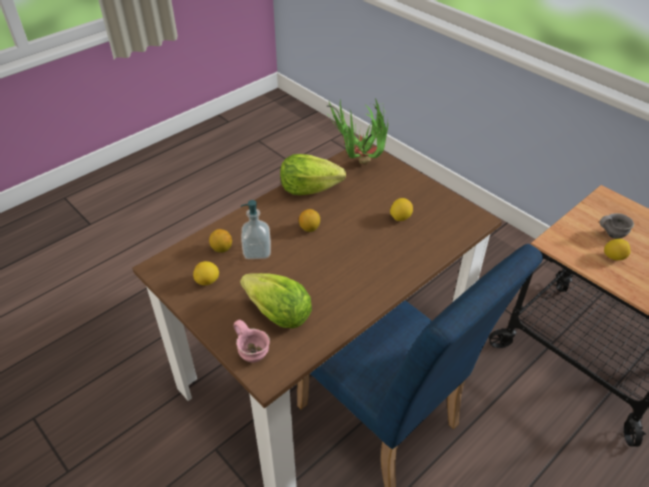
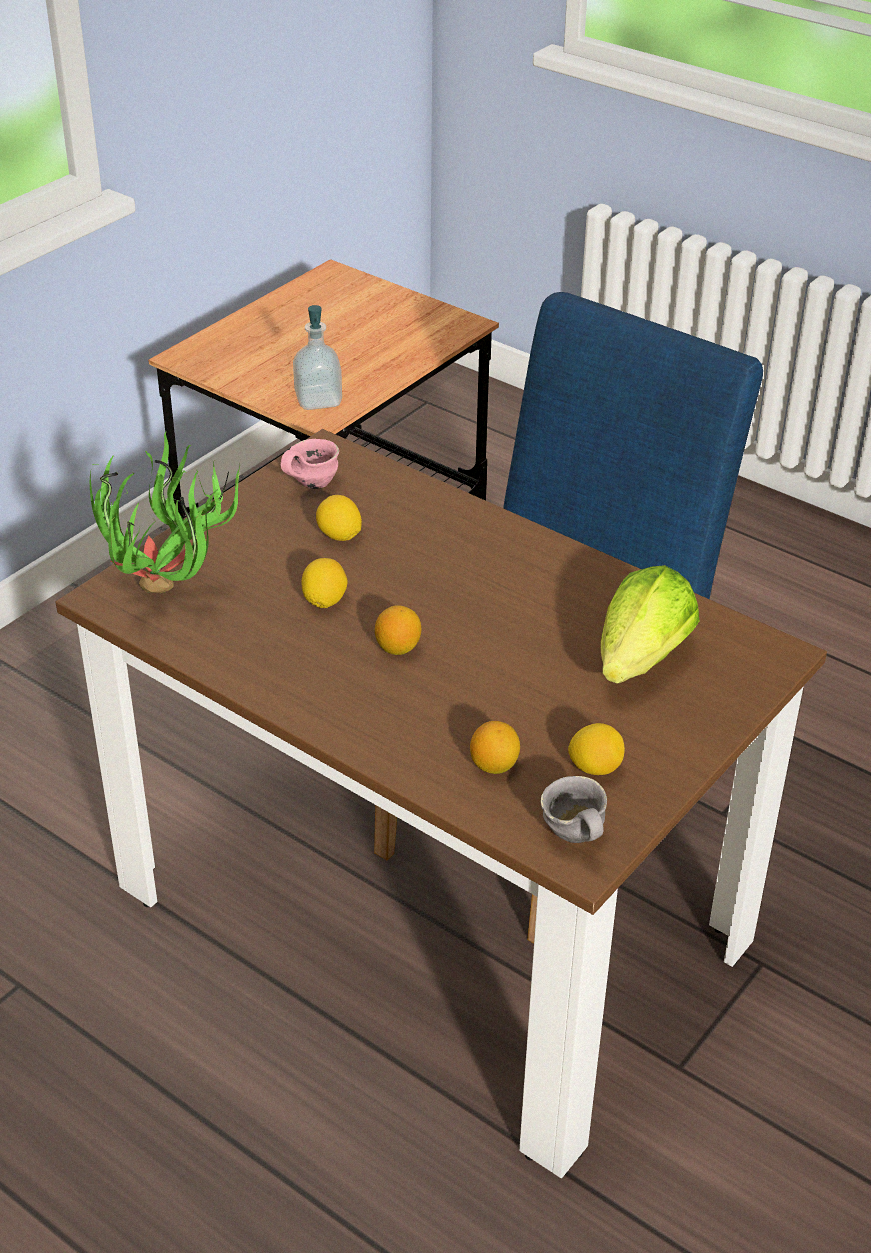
camera: 100 degrees left, 5 degrees down
pink mug [234,320,270,363] -> pink mug moved to [280,439,339,489]
soap dispenser [241,200,271,259] -> soap dispenser moved to [293,305,342,410]
lettuce [280,154,346,195] -> none
grey mug [599,213,634,239] -> grey mug moved to [540,776,607,843]
lemon [604,239,631,260] -> lemon moved to [301,558,347,608]

